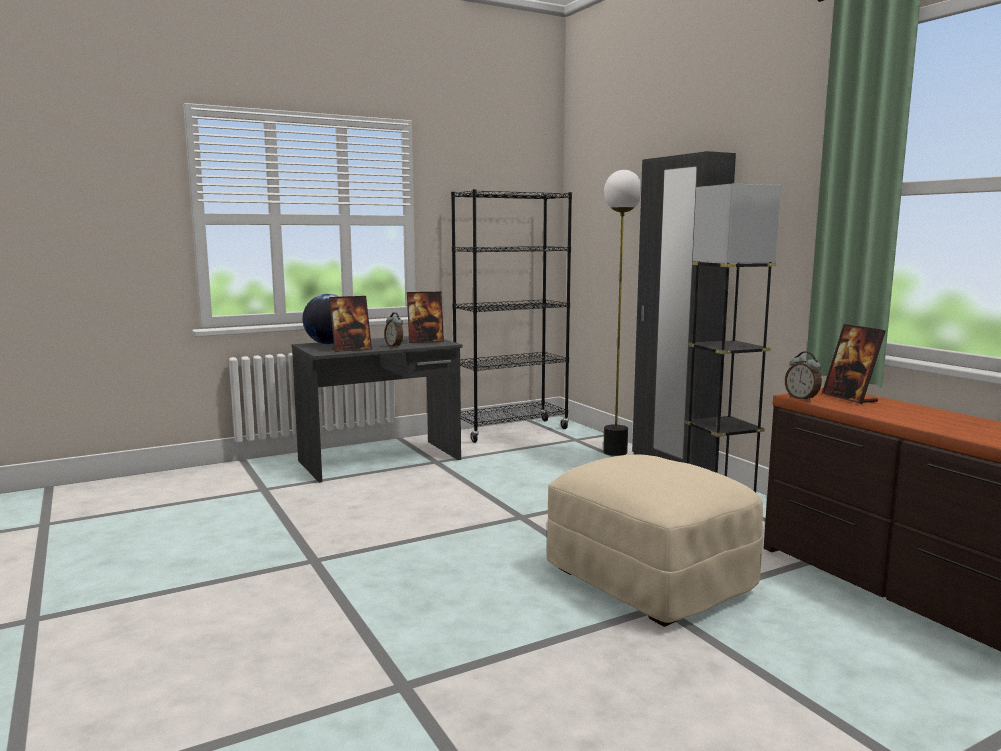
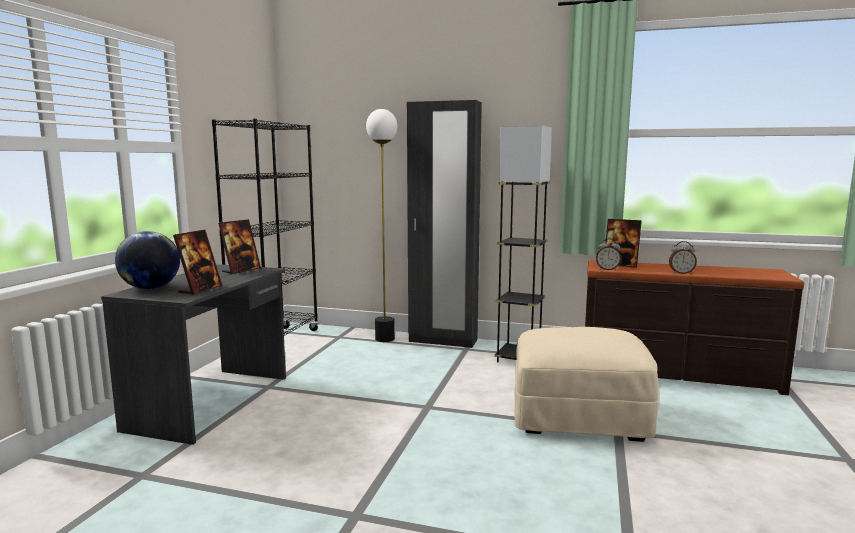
camera: 45 degrees left, 0 degrees up
alarm clock [385,312,403,348] -> alarm clock moved to [669,241,697,274]

